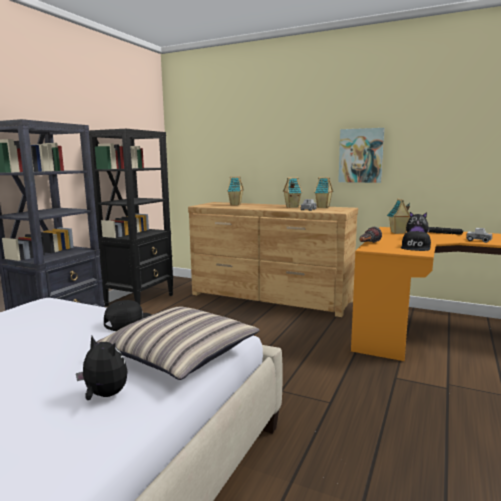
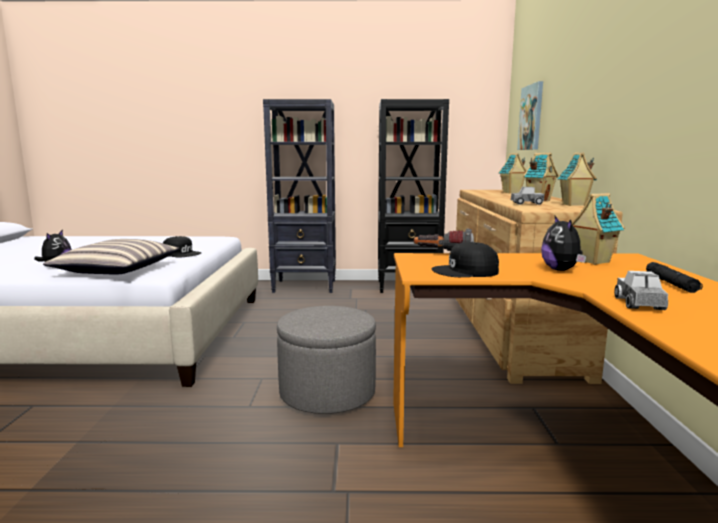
camera: 65 degrees right, 0 degrees up
picture [338,128,384,183] -> picture moved to [517,81,543,150]
none -> grey ottoman [277,306,376,414]

